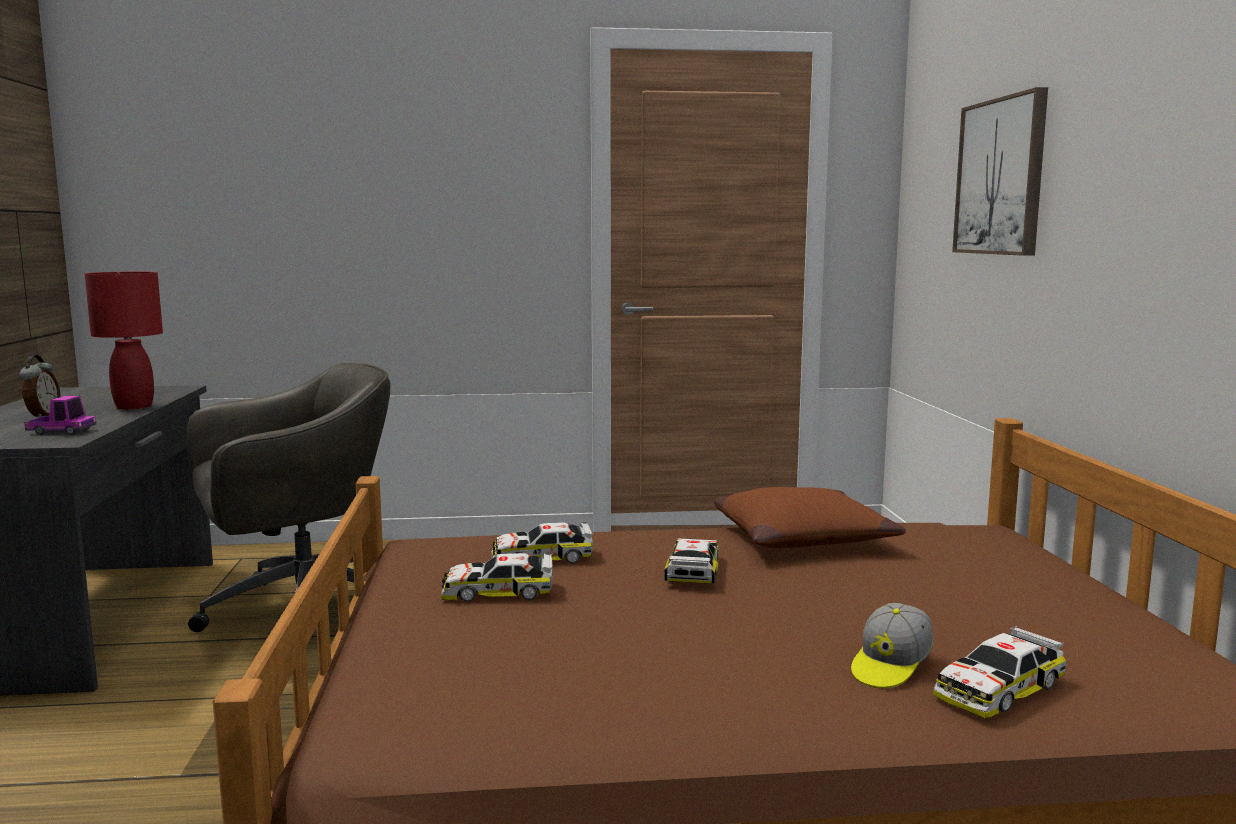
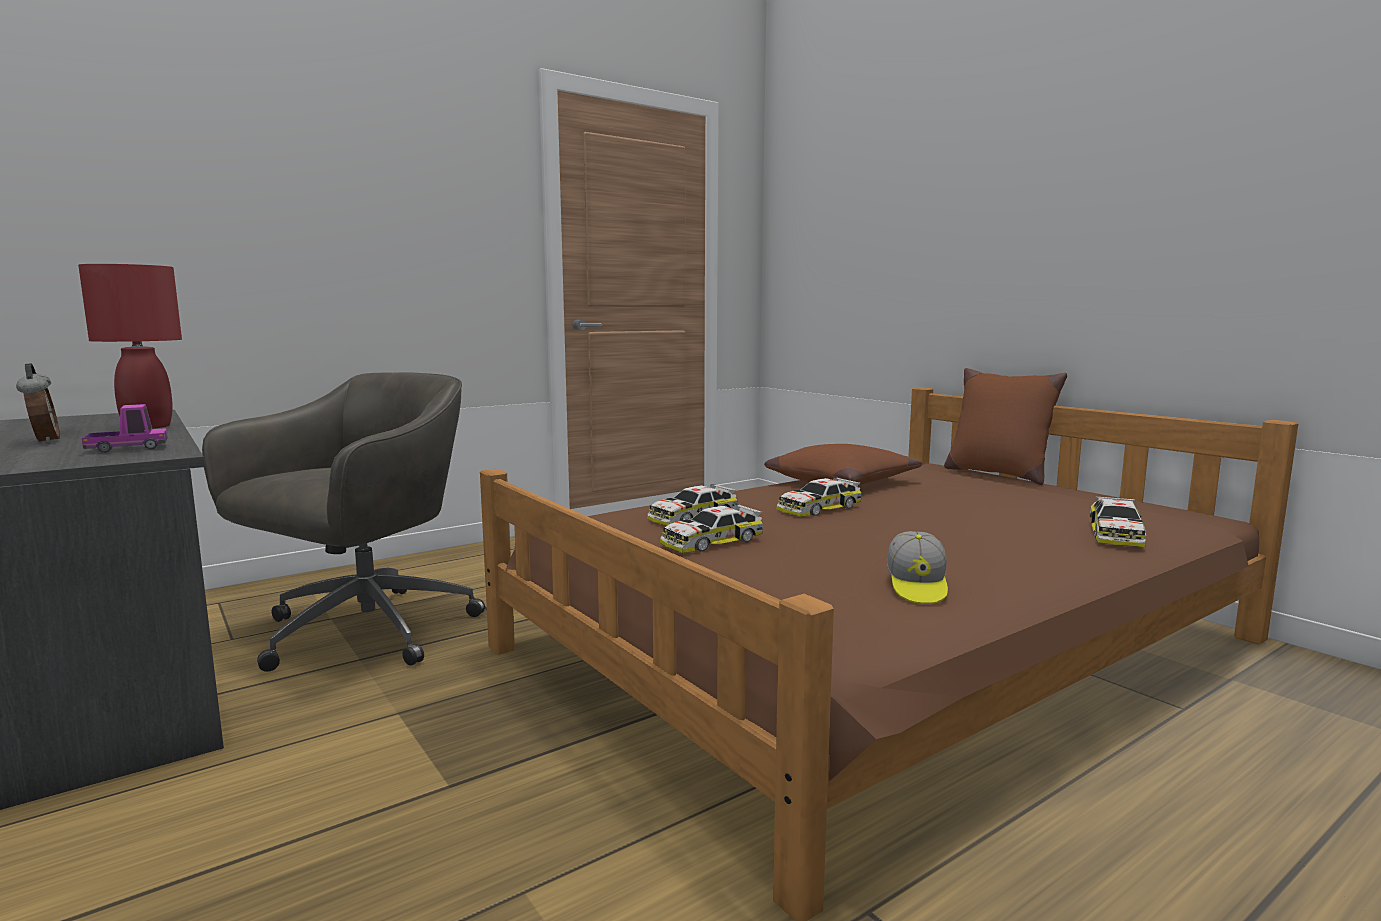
camera: 30 degrees left, 0 degrees up
toy car [664,538,719,584] -> toy car turned 105 degrees counterclockwise [776,477,862,517]
cap [851,603,933,688] -> cap moved to [887,531,948,604]
picture [952,87,1048,256] -> none
none -> brown pillow [944,368,1067,485]

